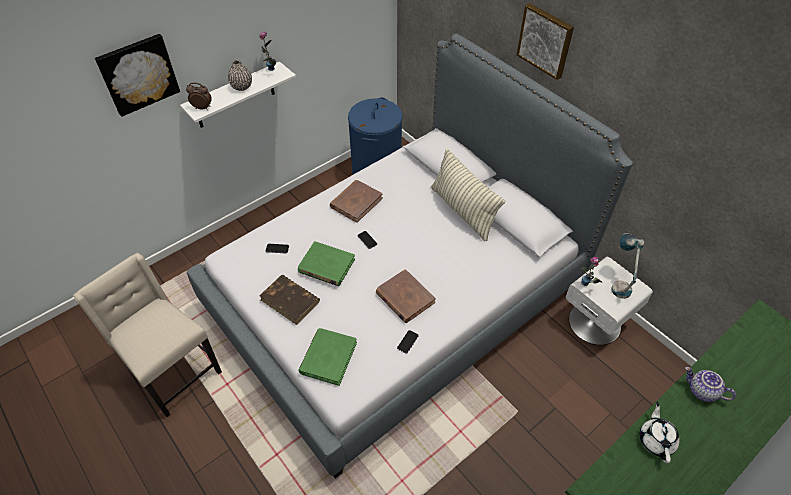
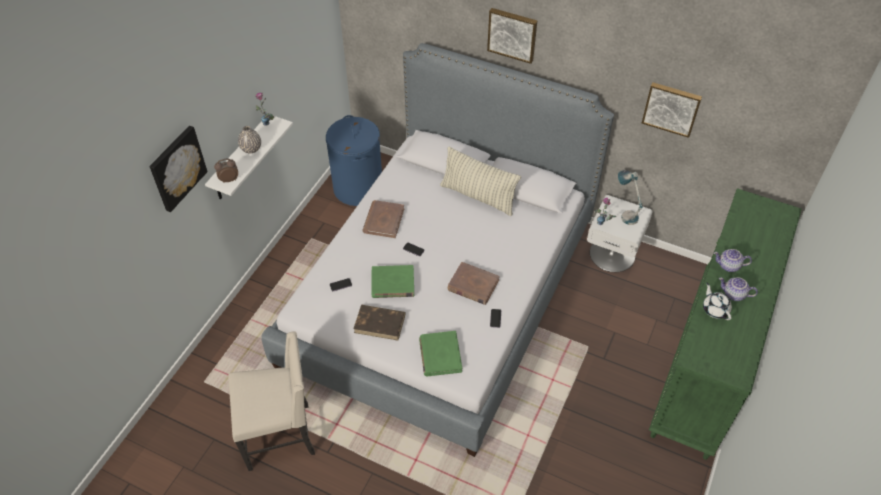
camera: 25 degrees left, 0 degrees up
beige chair [73,253,222,417] -> beige chair turned 150 degrees clockwise [228,331,315,471]
none -> picture [642,82,702,138]
none -> teapot [719,277,758,301]

